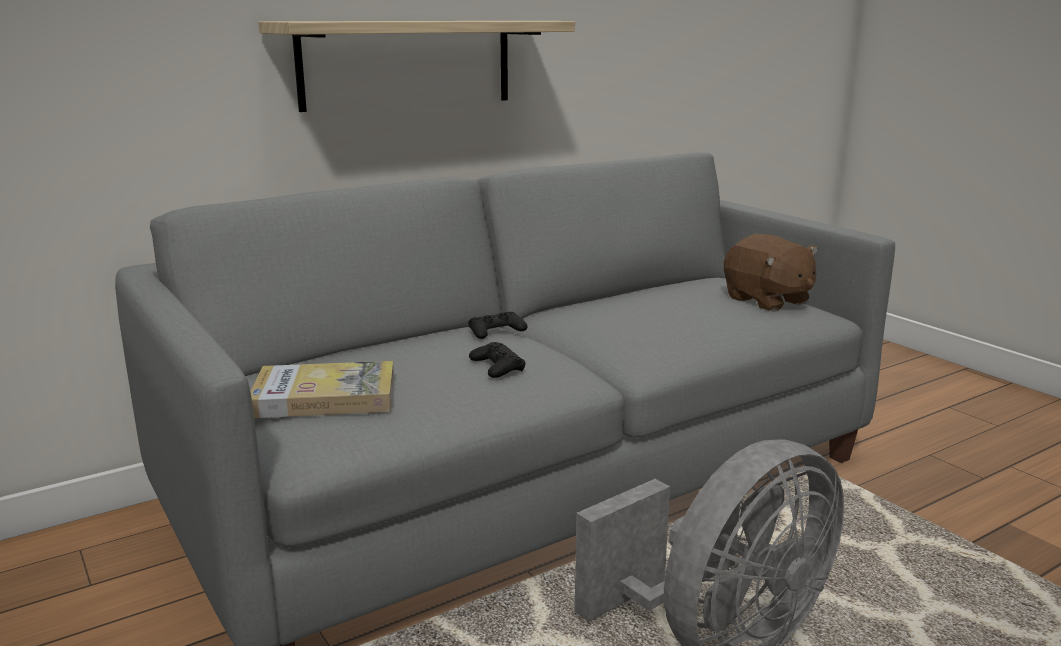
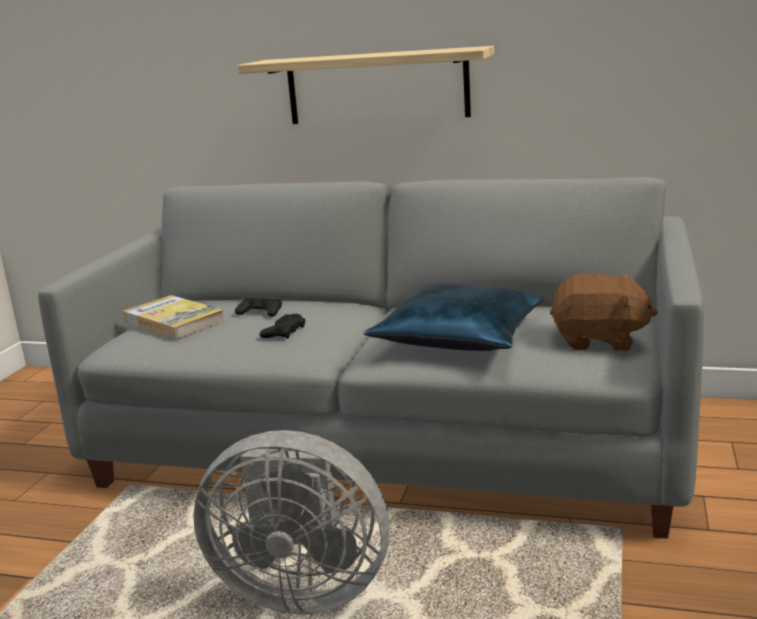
camera: 50 degrees right, 0 degrees up
black game controller [468,312,528,339] -> black game controller moved to [235,298,282,317]
brown plush toy [724,234,818,312] -> brown plush toy turned 90 degrees counterclockwise [550,273,658,351]
none -> blue pillow [363,283,544,351]

